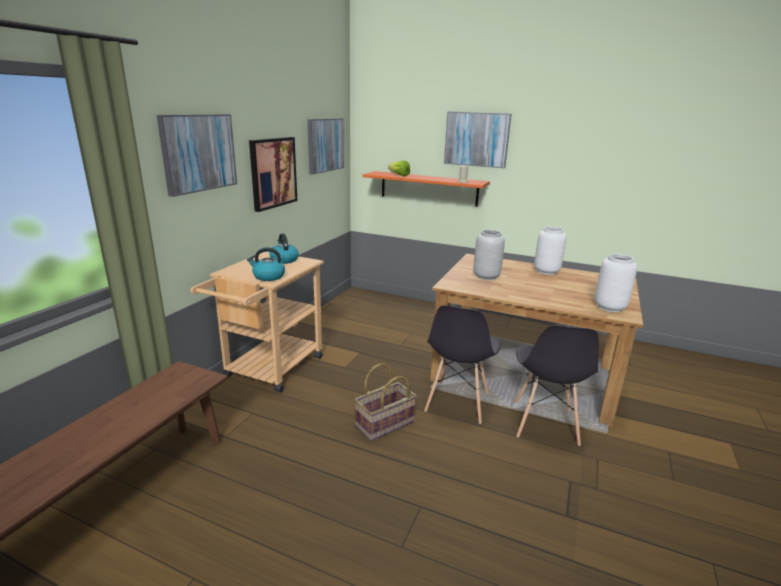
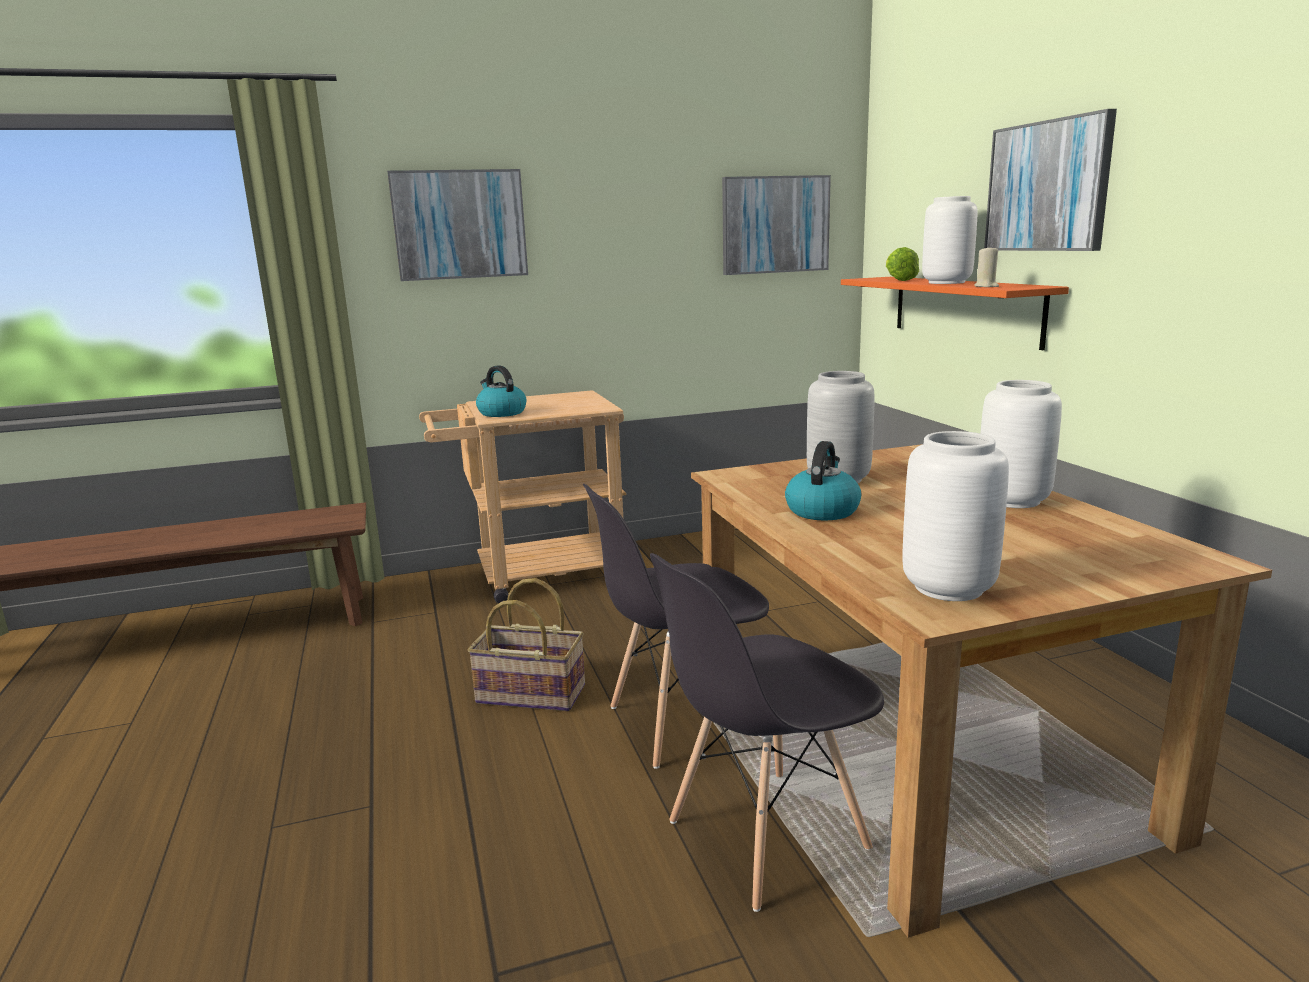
camera: 50 degrees right, 5 degrees down
picture [249,137,297,212] -> none
kettle [269,234,299,264] -> kettle moved to [785,441,861,520]
none -> white vase [922,196,977,284]

